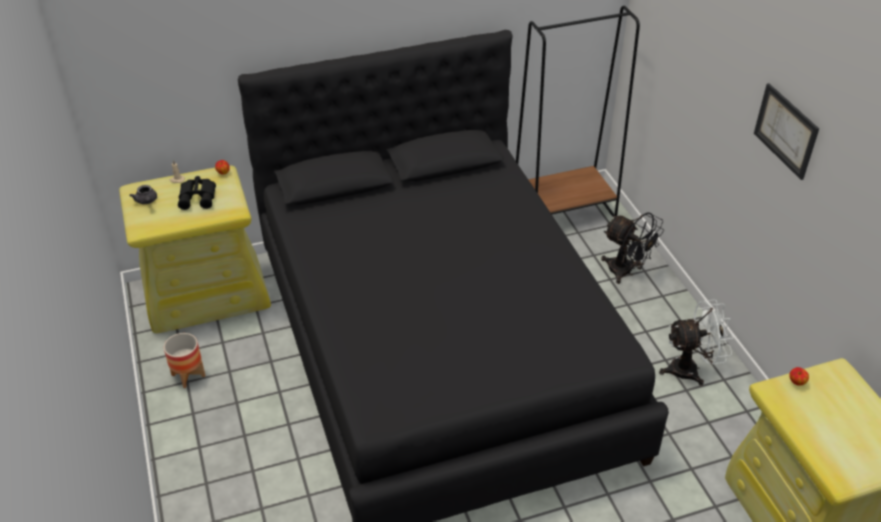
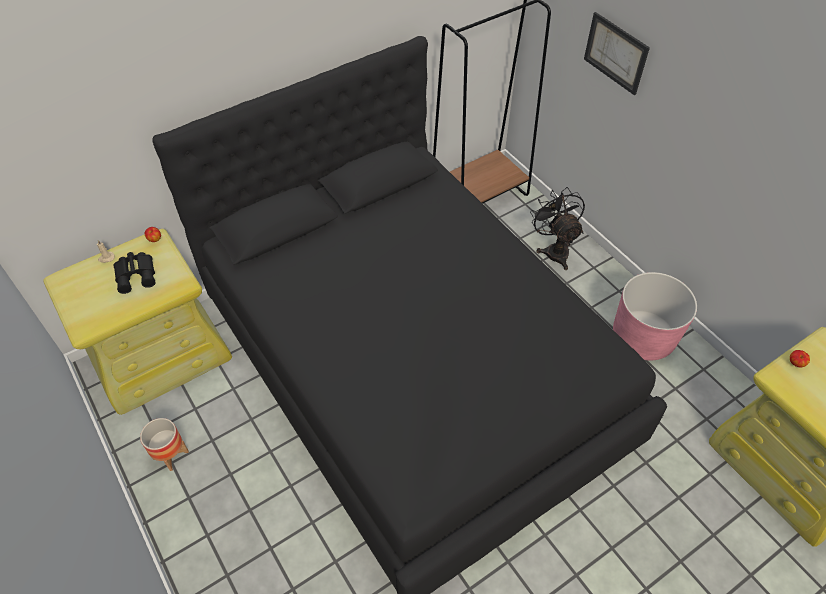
camera: 15 degrees left, 10 degrees up
grey teapot [129,185,157,204] -> none
black fan [601,212,664,284] -> black fan turned 135 degrees counterclockwise [530,187,585,270]
white fan [659,300,734,386] -> pink planter [613,272,697,361]
picture [754,83,819,180] -> picture moved to [584,12,650,95]

